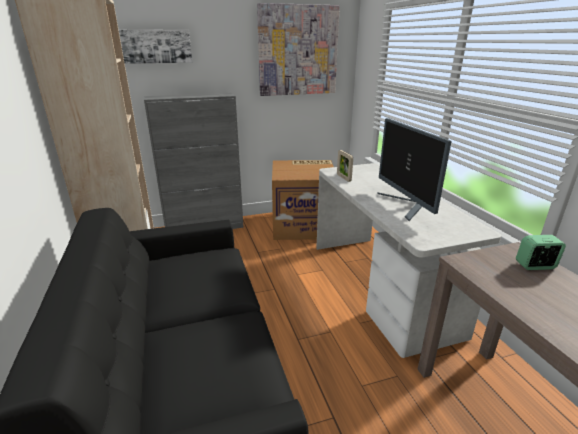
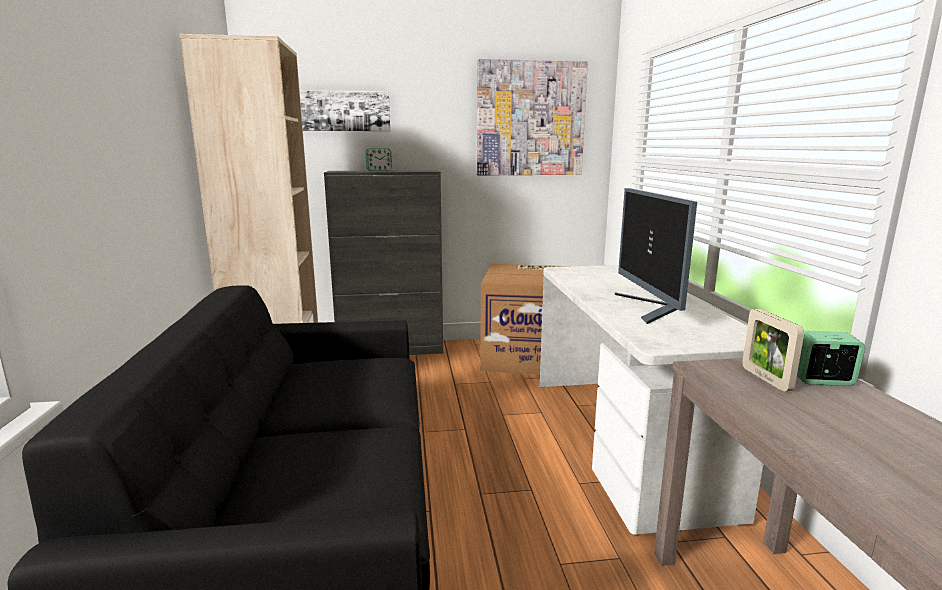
camera: 10 degrees right, 10 degrees down
picture frame [337,150,353,182] -> picture frame moved to [742,309,804,392]
none -> alarm clock [366,148,392,171]

